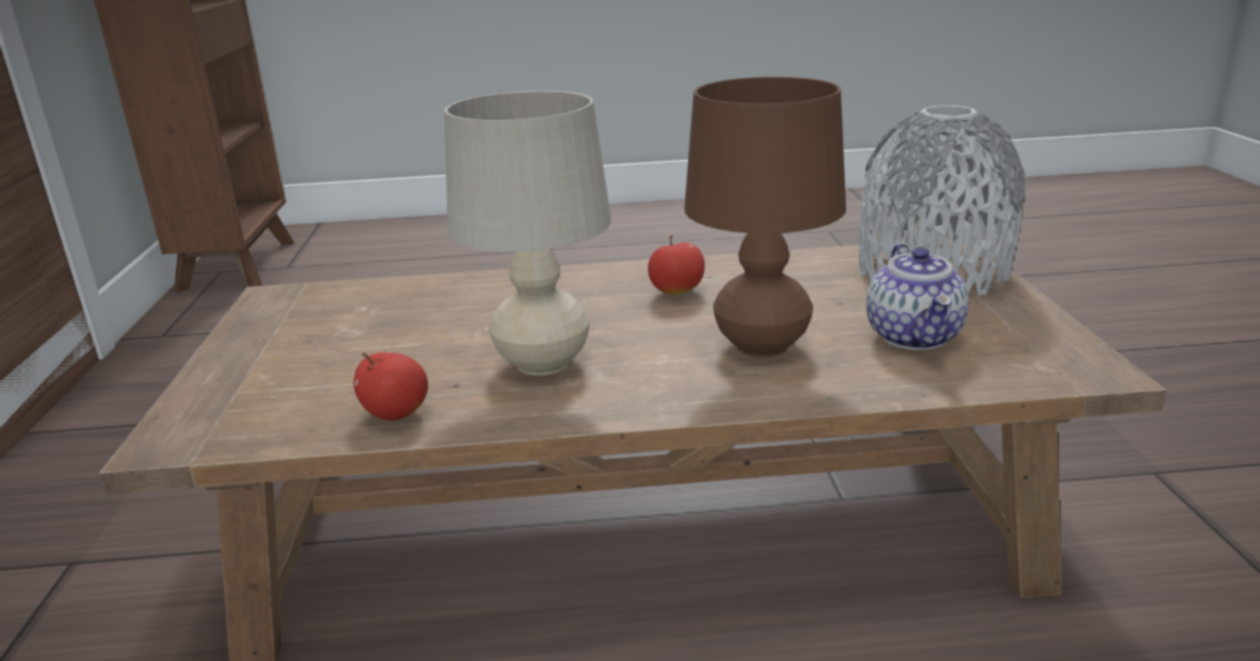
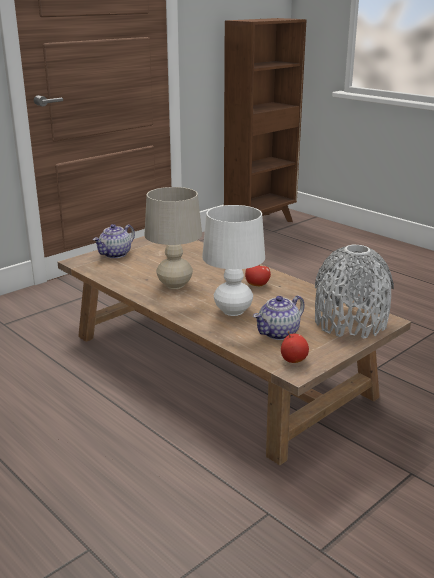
camera: 50 degrees right, 0 degrees up
apple [353,352,428,420] -> apple moved to [281,331,309,363]
brown table lamp [684,77,846,357] -> white table lamp [202,205,265,316]
none -> teapot [93,224,135,258]

